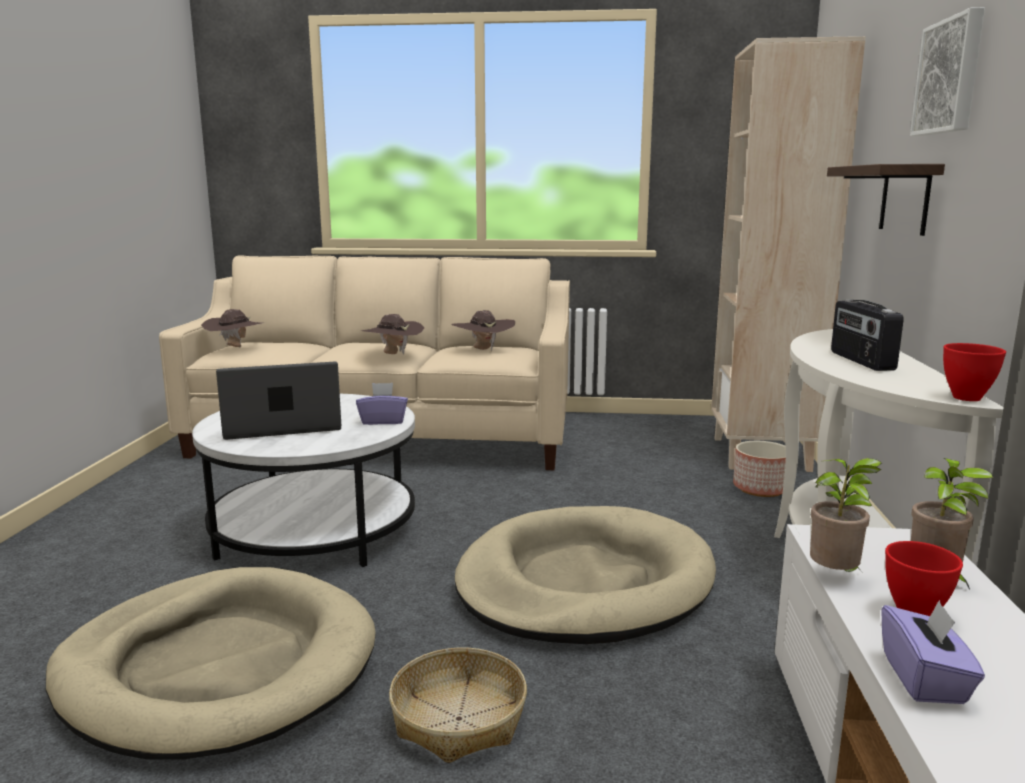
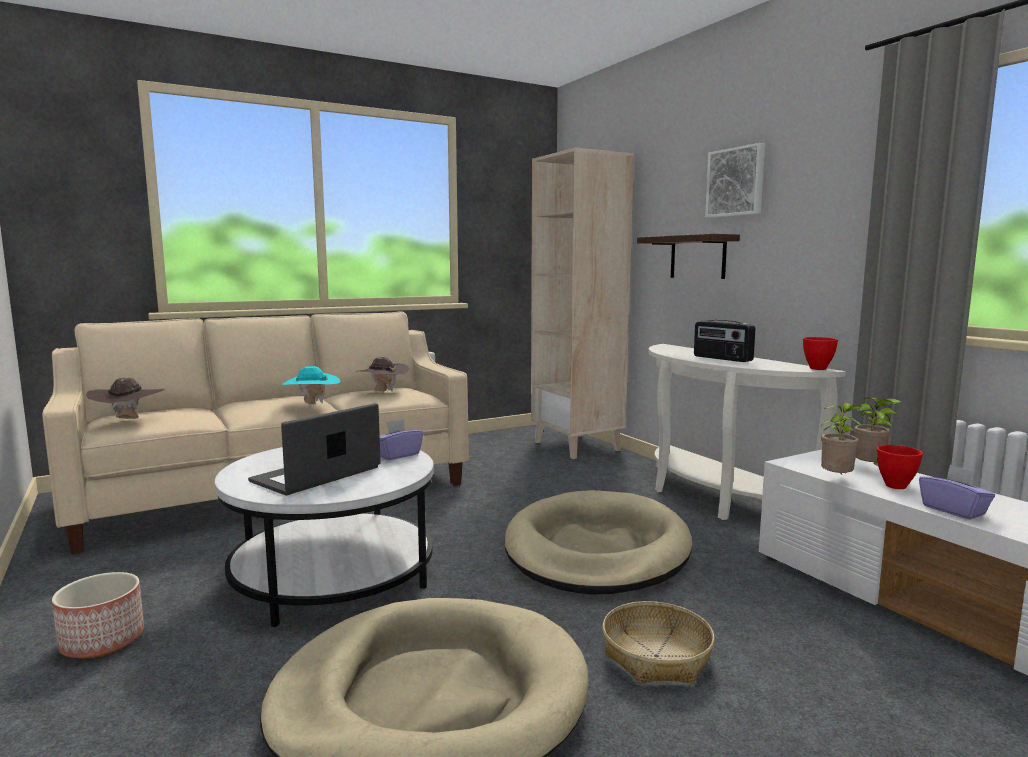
camera: 35 degrees left, 5 degrees down
brown hat [362,314,424,355] -> turquoise hat [282,366,340,404]
planter [733,441,786,497] -> planter moved to [52,572,144,659]

